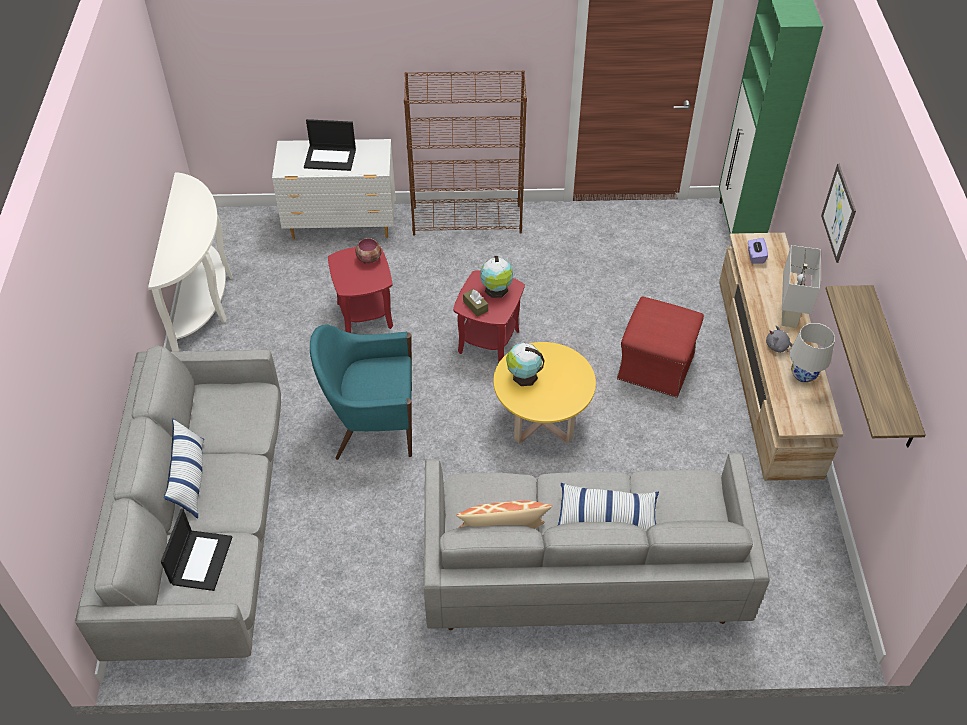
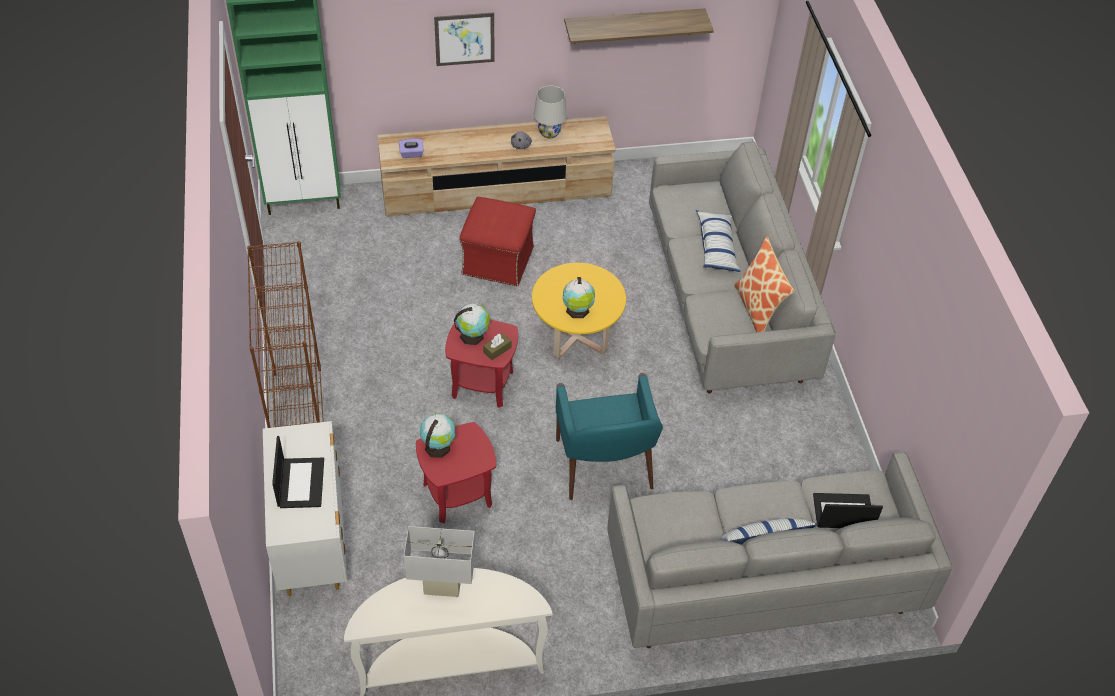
camera: 100 degrees left, 0 degrees up
bowl [355,238,381,264] -> globe [420,413,456,458]
white table lamp [782,245,821,328] -> white table lamp moved to [404,526,475,597]

